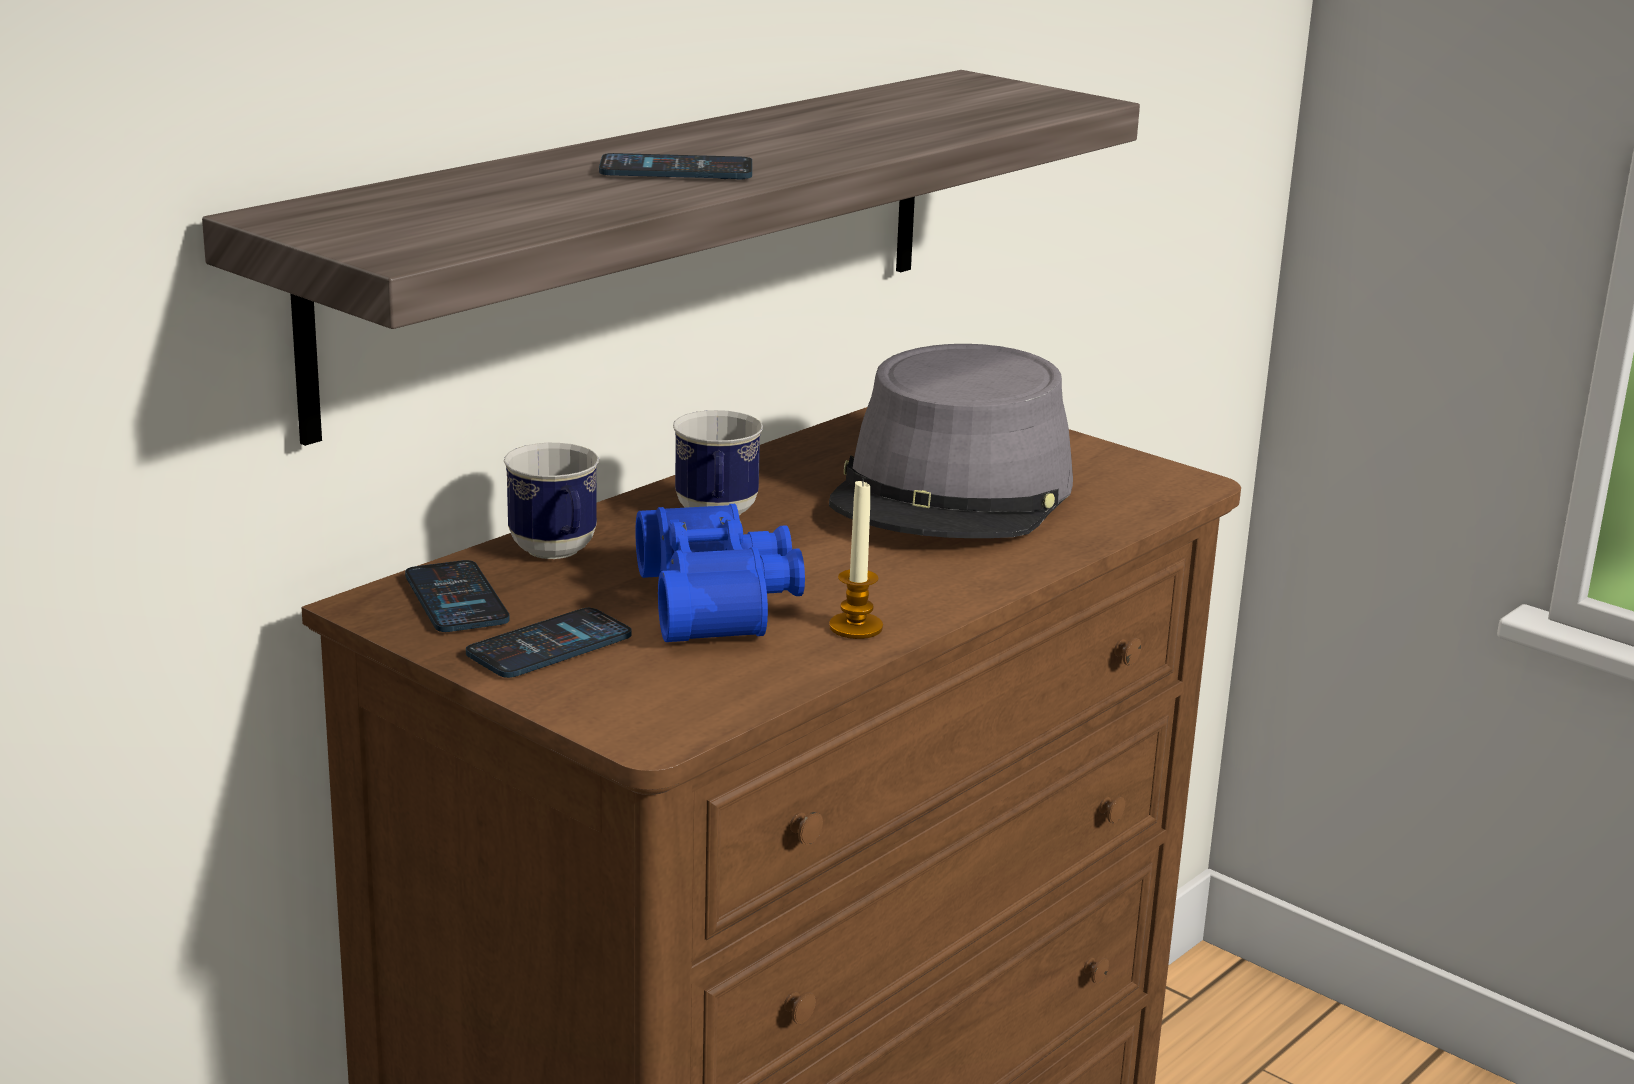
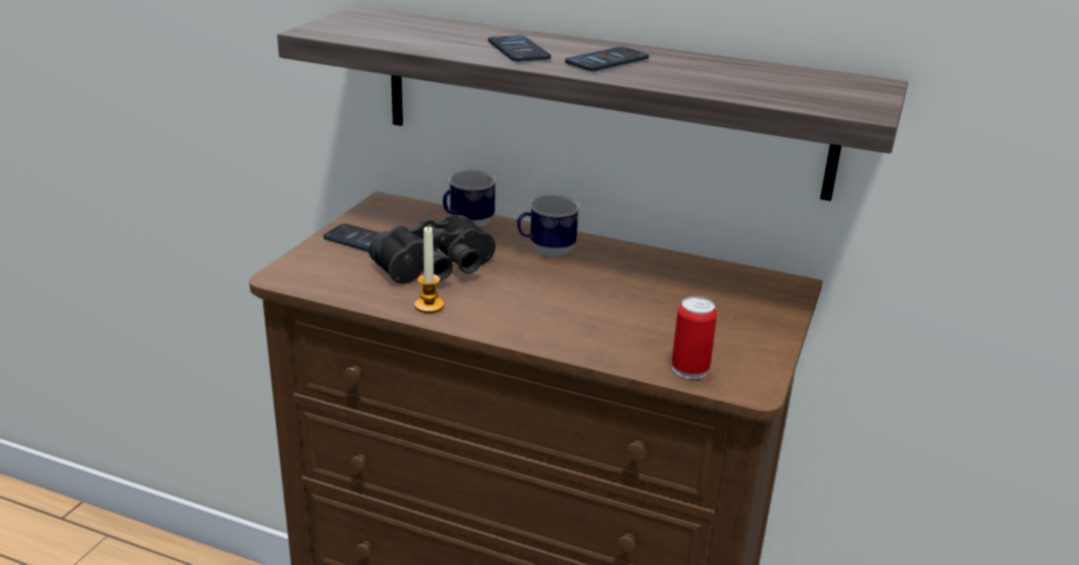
camera: 70 degrees right, 5 degrees up
phone [405,560,509,632] -> phone moved to [565,47,649,71]
blue binoculars [635,504,805,642] -> black binoculars [369,214,496,284]
grey hat [829,344,1073,538] -> none
none -> can [672,297,717,379]

